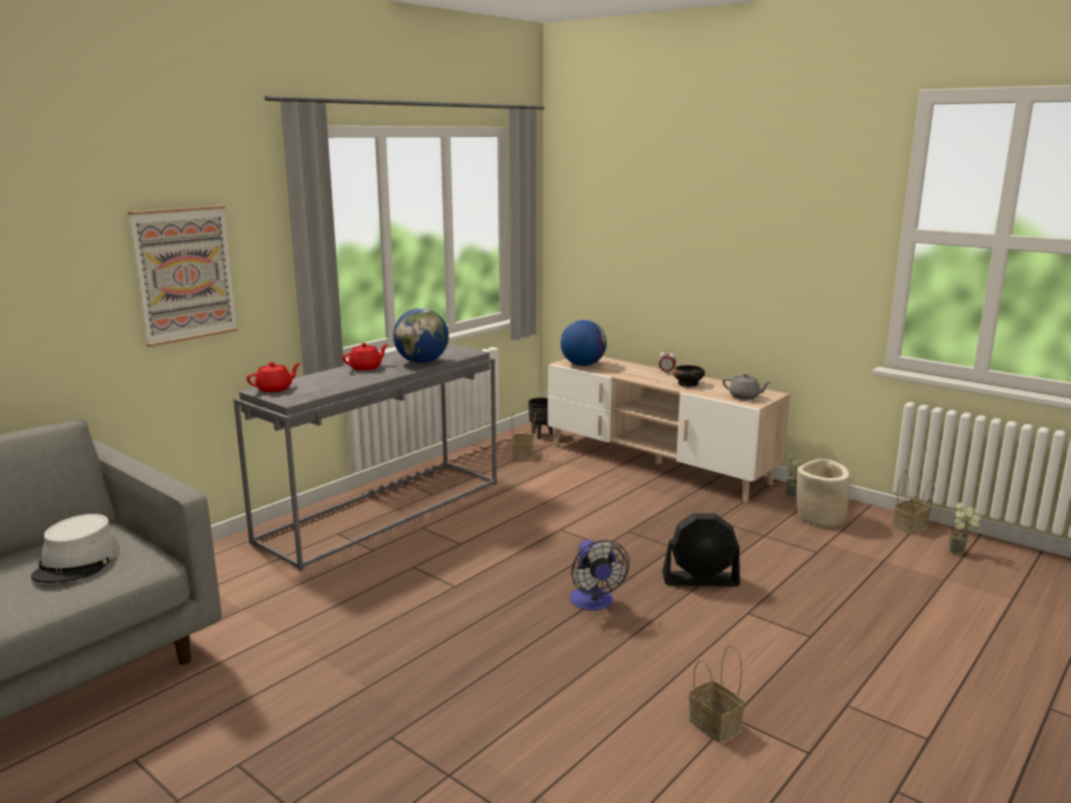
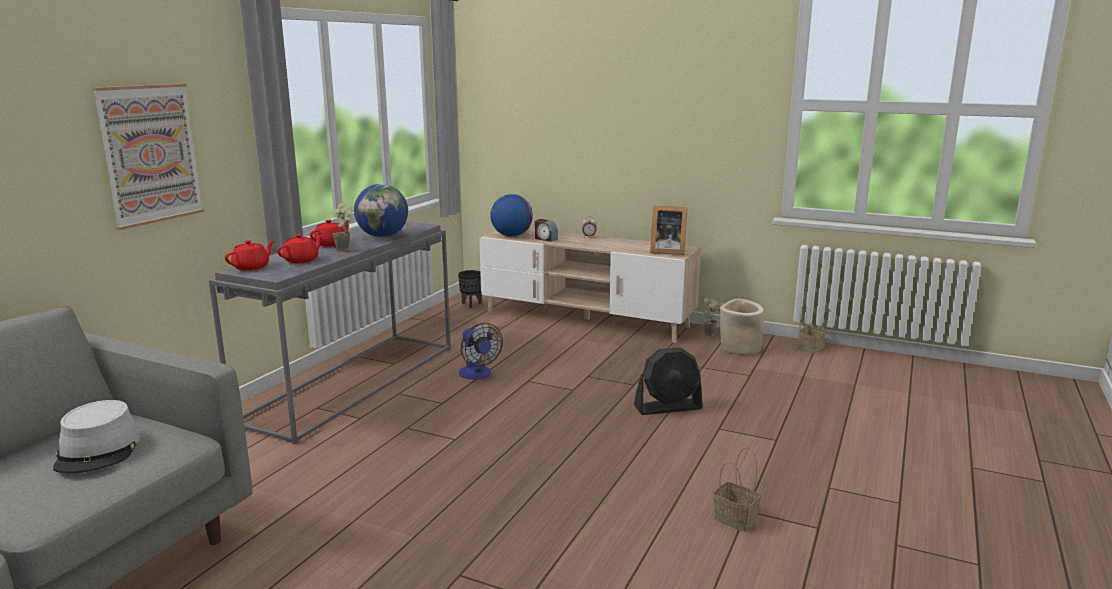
camera: 15 degrees left, 0 degrees up
basket [511,412,536,460] -> none
fan [570,540,630,610] -> fan moved to [459,323,503,379]
bowl [673,365,705,387] -> none
grey teapot [723,374,771,400] -> picture frame [650,206,687,255]
potted plant [949,502,980,555] -> potted plant moved to [332,202,353,252]
none -> red teapot [277,234,323,263]
none -> alarm clock [535,219,558,242]

